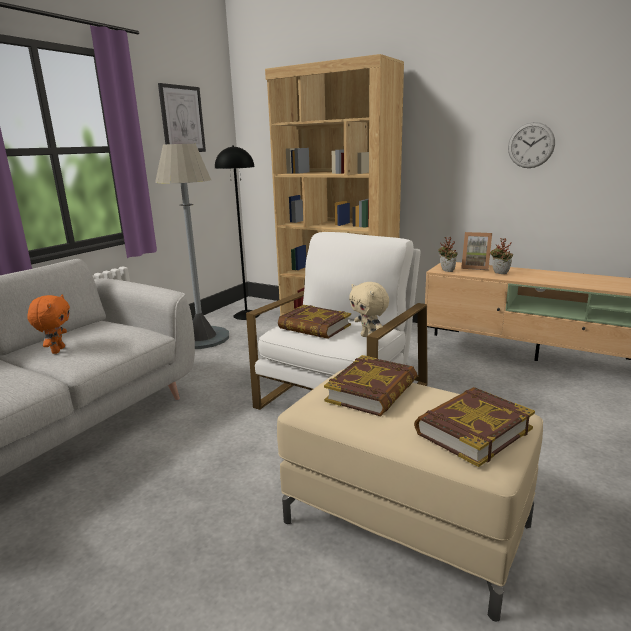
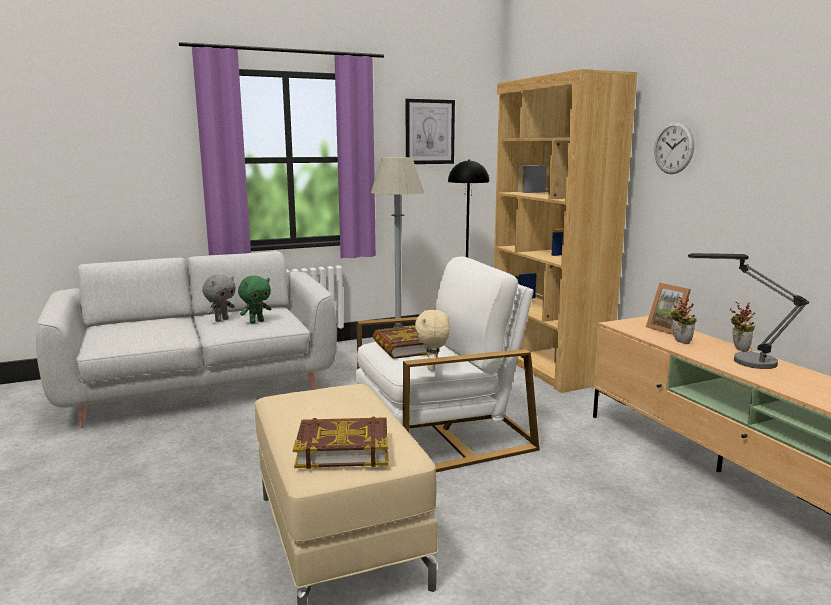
camera: 35 degrees right, 5 degrees down
orange plush toy [27,294,70,354] -> grey plush toy [202,275,236,322]
book [324,355,417,416] -> none
potted plant [438,237,458,272] -> potted plant moved to [729,301,756,352]
wall clock [508,122,555,168] -> wall clock moved to [654,121,694,174]
none -> green plush toy [238,276,271,323]
none -> table lamp [688,253,809,369]

